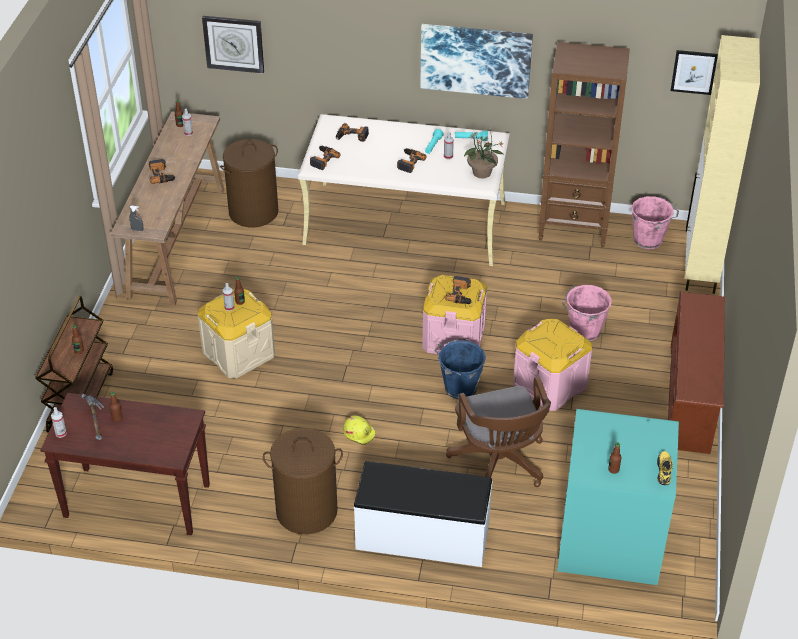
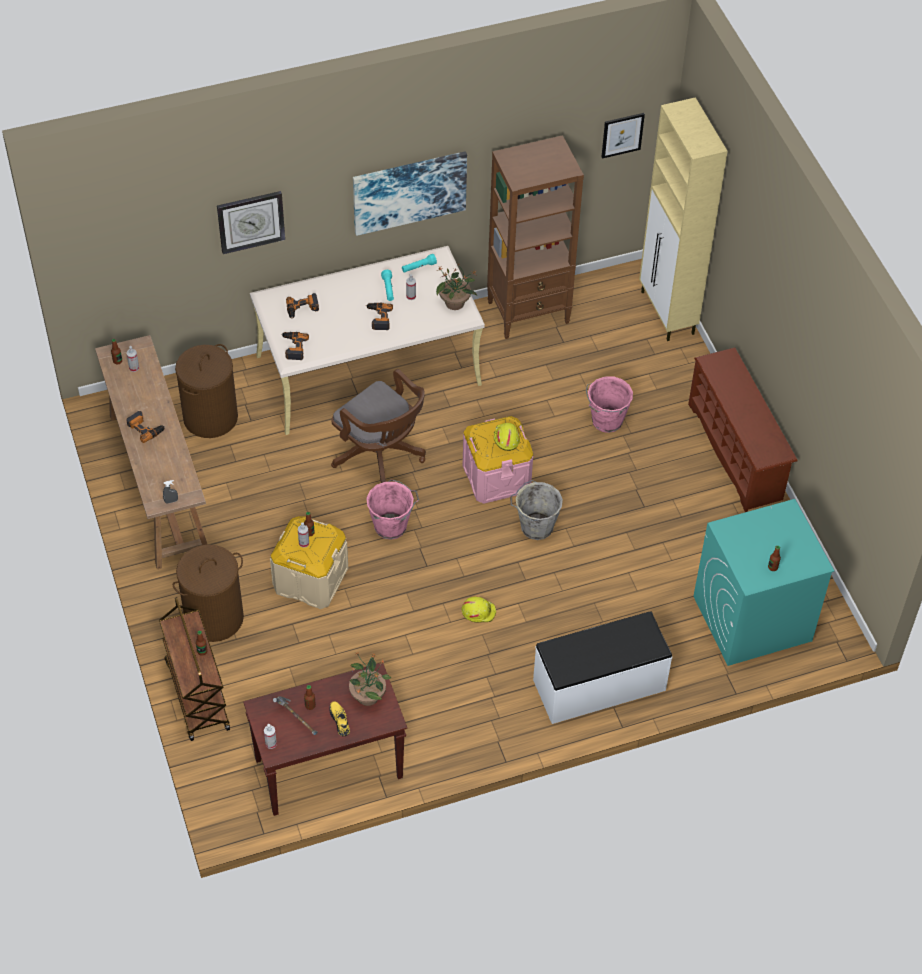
camera: 30 degrees left, 10 degrees up
wall clock [202,16,264,74] -> wall clock moved to [217,191,285,254]
brown laundry basket [263,428,343,534] -> brown laundry basket moved to [173,544,244,642]
blue bucket [434,339,486,399] -> grey bucket [510,480,563,540]
power drill [445,276,472,304] -> yellow hard hat [494,423,520,451]
brown office chair [446,377,551,487] -> brown office chair moved to [331,369,426,483]
pink storage box [513,319,592,411] -> none
pink bucket [631,196,679,249] -> pink bucket moved to [366,480,419,540]
yellow shoe [657,451,673,485] -> yellow shoe moved to [329,701,350,736]
none -> potted plant [349,651,391,706]

